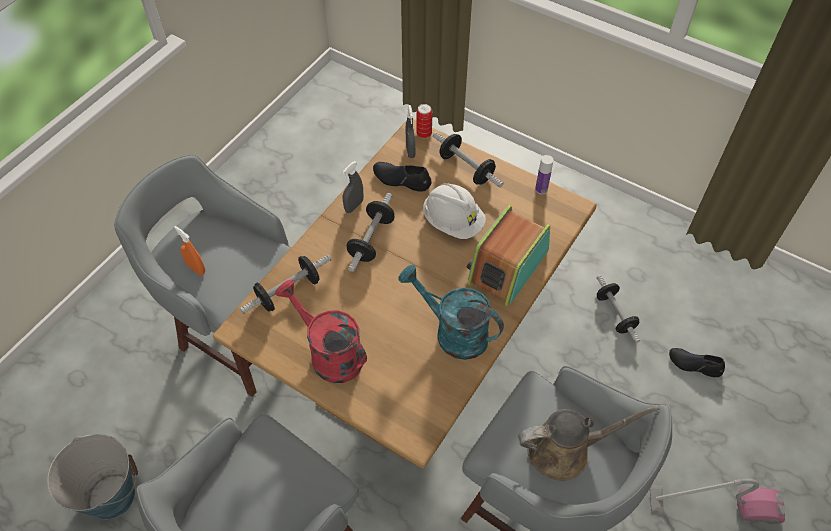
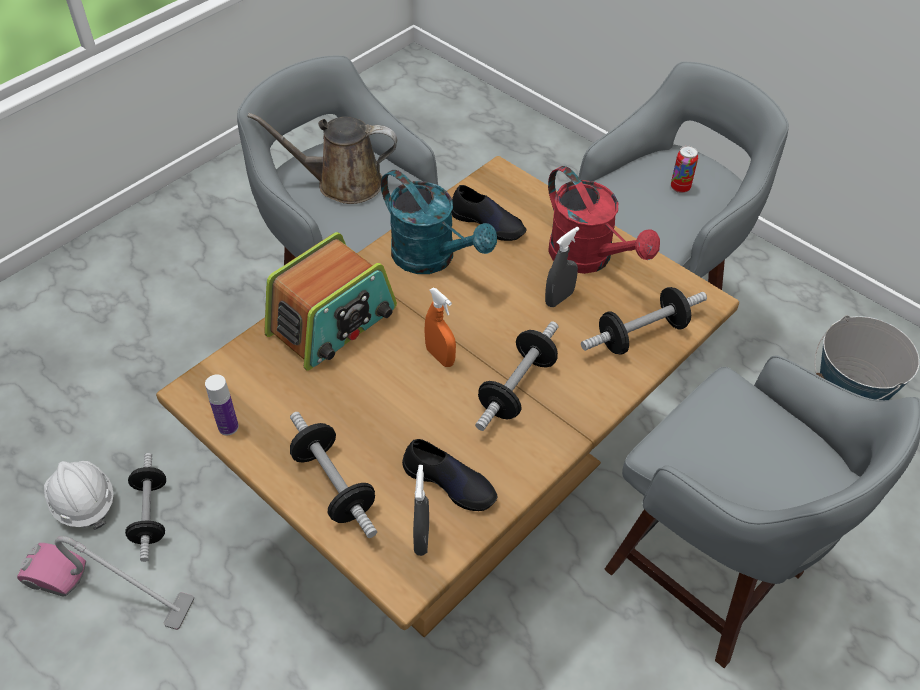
camera: 170 degrees left, 5 degrees down
orange spray bottle [174,226,205,275] -> orange spray bottle moved to [425,288,456,367]
grey spray bottle [342,161,364,213] -> grey spray bottle moved to [545,227,579,307]
can [417,104,432,138] -> can moved to [671,146,698,193]
white hard hat [423,183,486,239] -> white hard hat moved to [44,461,113,530]
vacuum cleaner [650,479,785,524] -> vacuum cleaner moved to [17,536,194,630]
black shoe [669,348,725,377] -> black shoe moved to [451,185,527,241]

